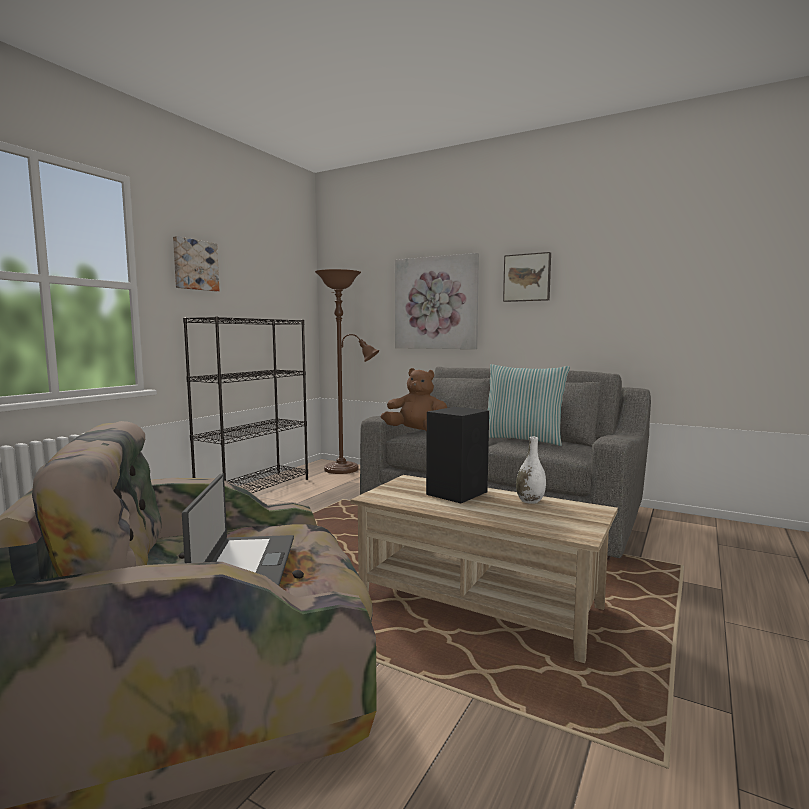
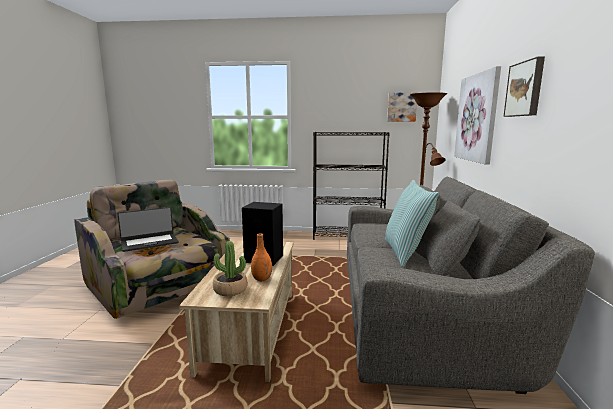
camera: 65 degrees right, 5 degrees up
picture [173,236,219,291] -> picture moved to [387,92,418,121]
brown plush toy [380,368,447,432] -> none
white vase [516,437,546,504] -> orange vase [251,233,272,281]
none -> potted plant [213,241,248,296]

